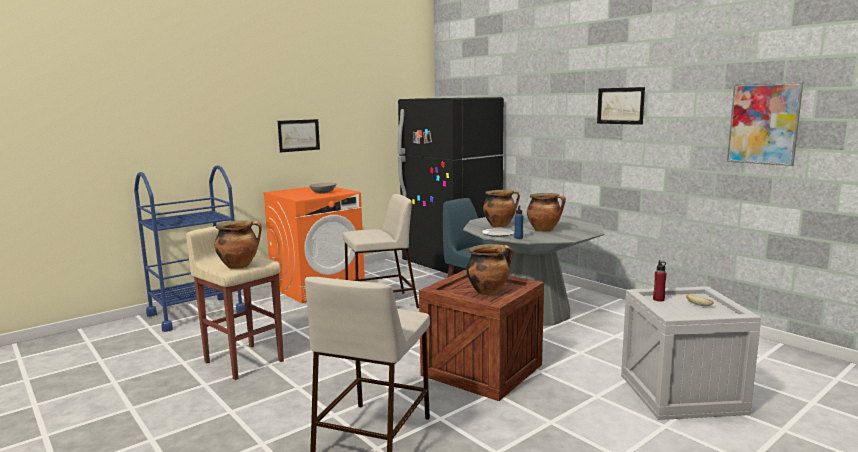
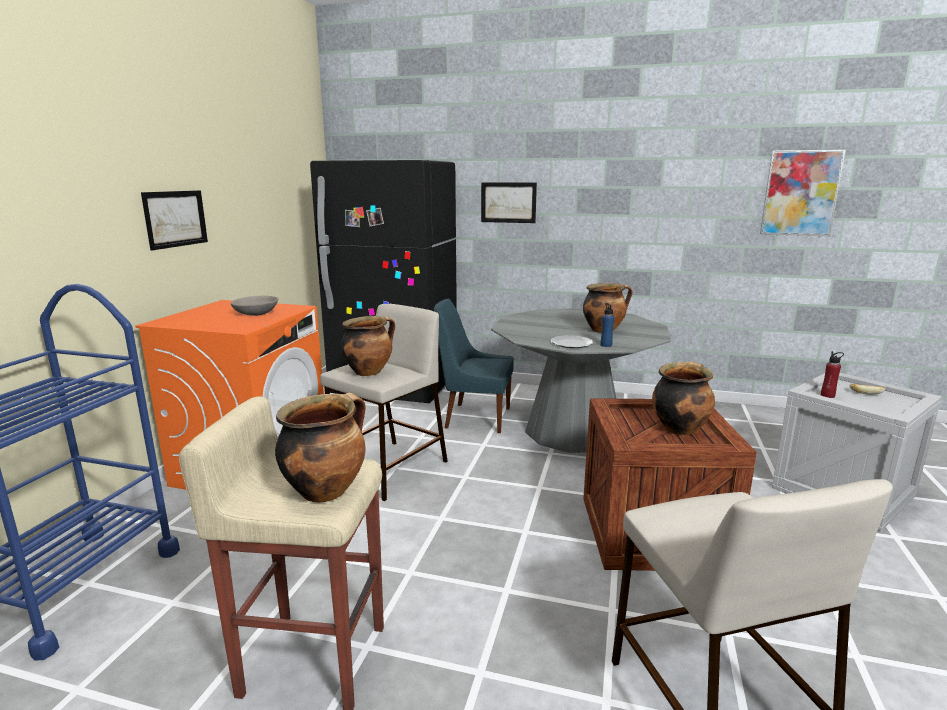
camera: 35 degrees left, 5 degrees up
cooking pot [483,190,520,227] -> cooking pot moved to [341,316,395,376]
picture [597,87,645,125] -> picture moved to [481,182,537,223]

